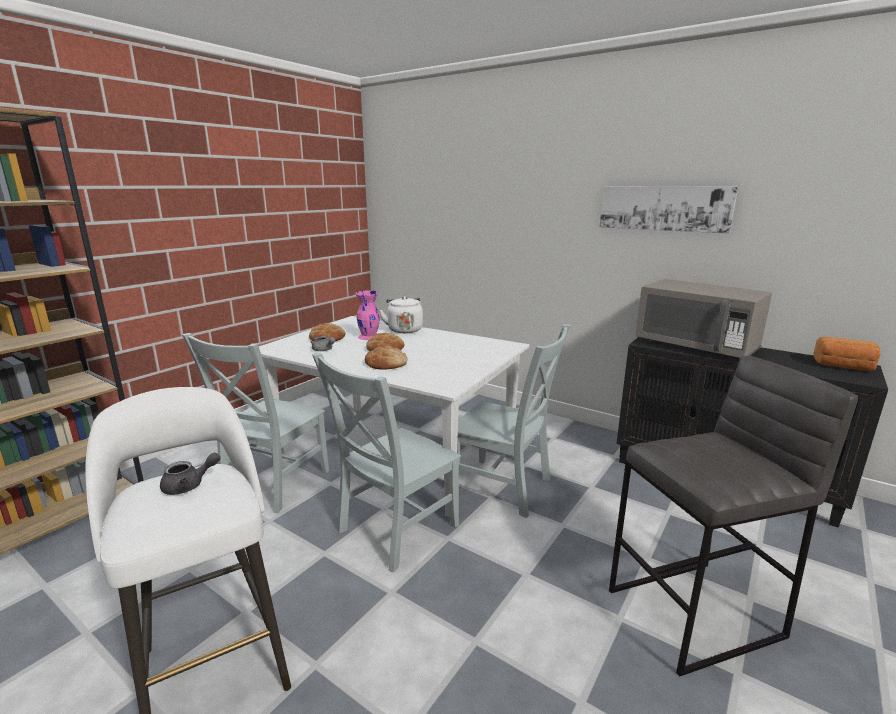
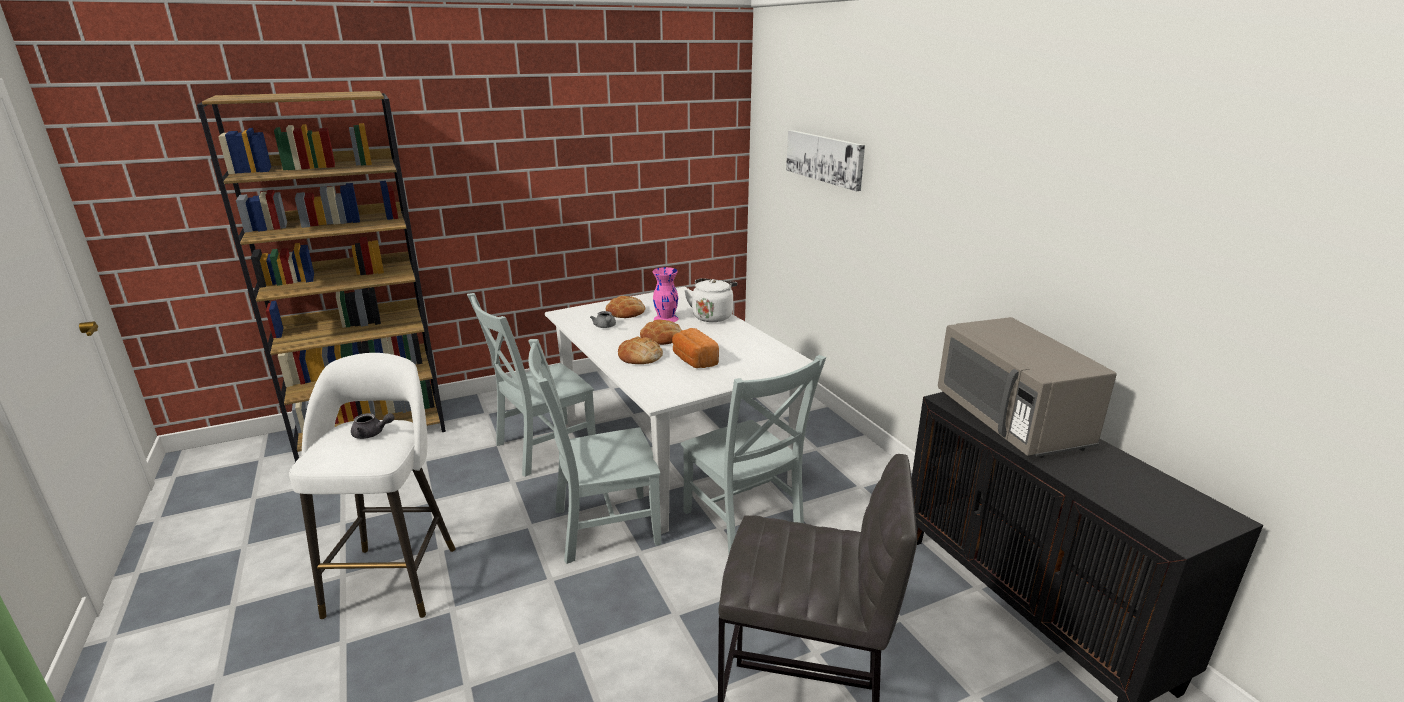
camera: 30 degrees right, 5 degrees up
picture [600,187,738,233] -> picture moved to [786,130,865,191]
bread [813,337,881,371] -> bread moved to [672,328,719,368]

